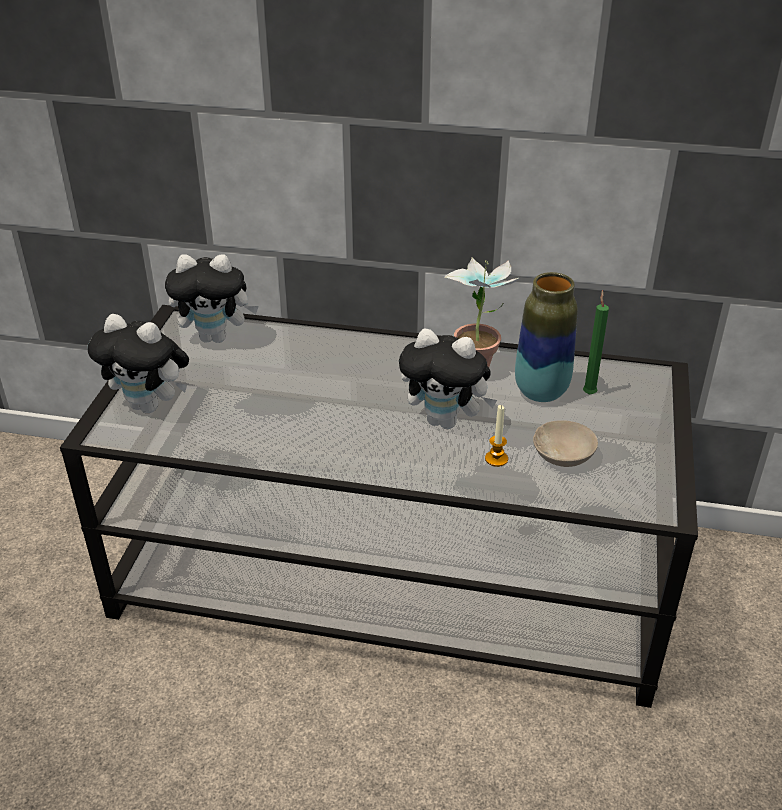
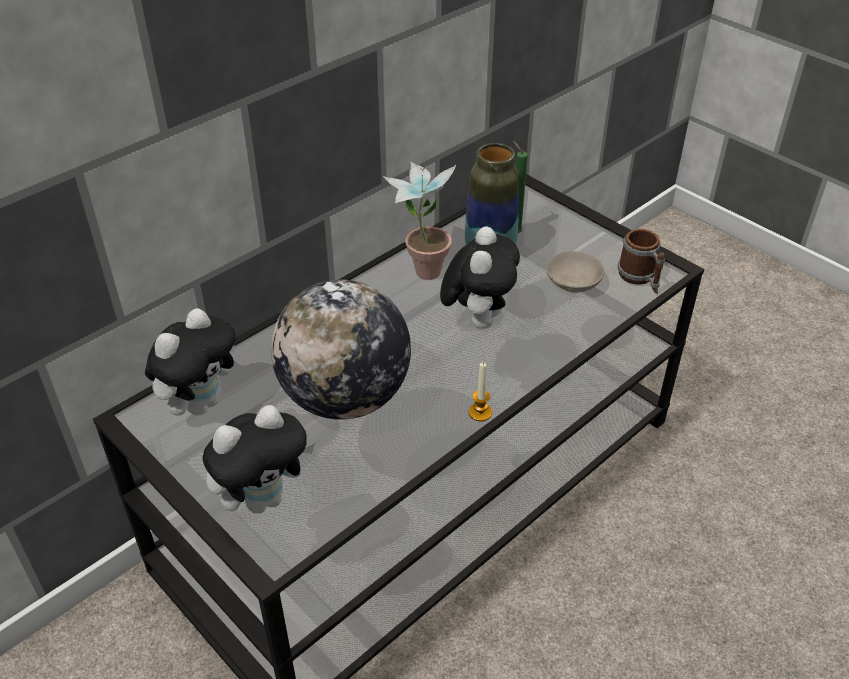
camera: 55 degrees left, 5 degrees up
plush toy [399,328,497,429] -> plush toy turned 45 degrees counterclockwise [440,226,520,329]
candle [485,405,508,467] -> candle moved to [469,363,492,421]
none -> globe [271,279,411,420]
none -> mug [618,229,665,294]

